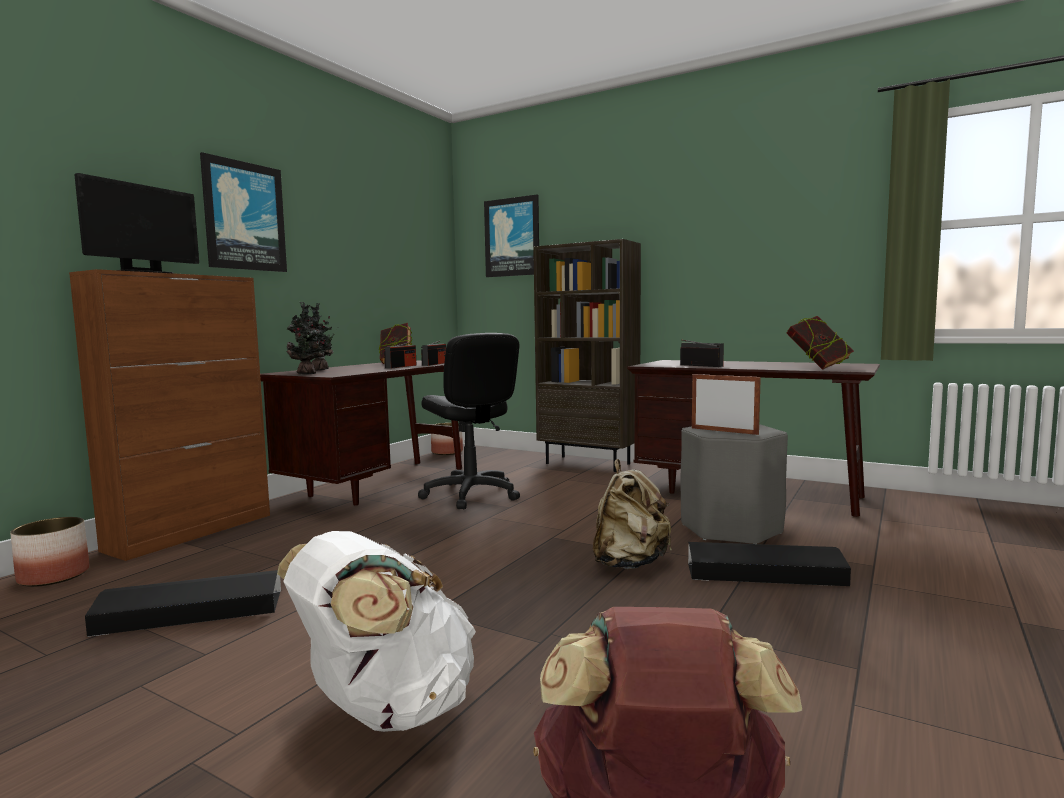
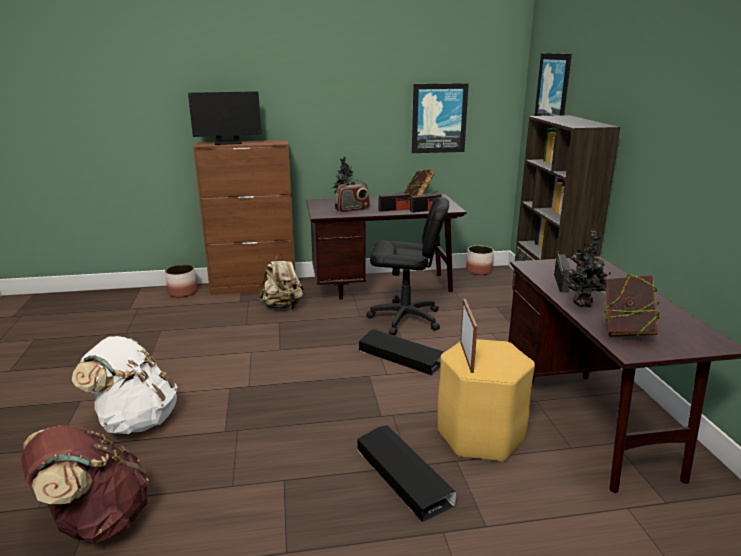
camera: 50 degrees right, 15 degrees up
black storage box [85,570,281,637] -> black storage box moved to [359,330,444,375]
picture [200,152,287,272] -> picture moved to [412,83,469,153]
potted plant [286,302,326,374] -> potted plant moved to [566,231,611,307]
black office chair [418,333,520,509] -> black office chair turned 105 degrees counterclockwise [366,197,449,335]
beige backpack [593,459,672,569] -> beige backpack moved to [259,254,304,309]
grey stool [681,424,788,544] -> yellow stool [437,339,535,462]
none -> radio [335,180,370,213]

